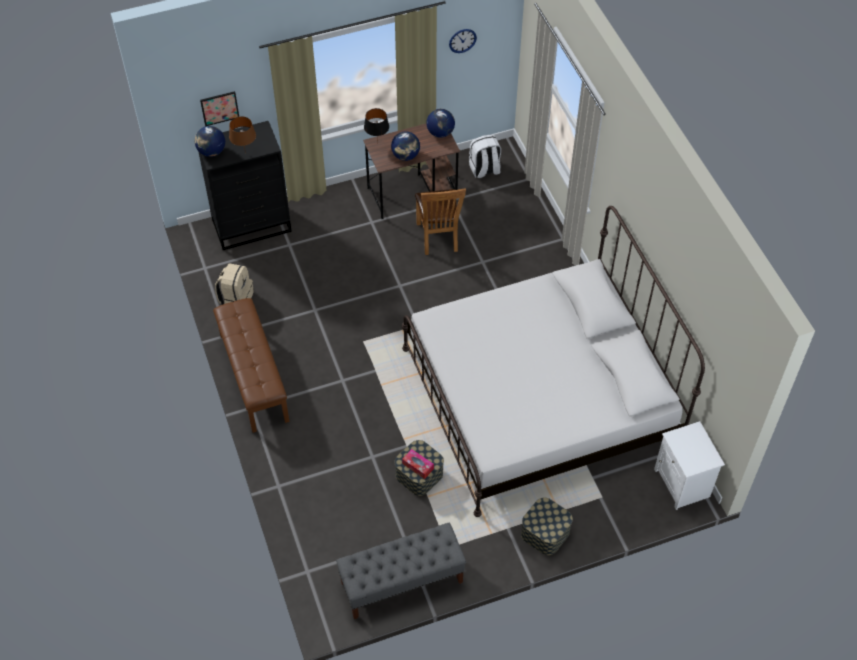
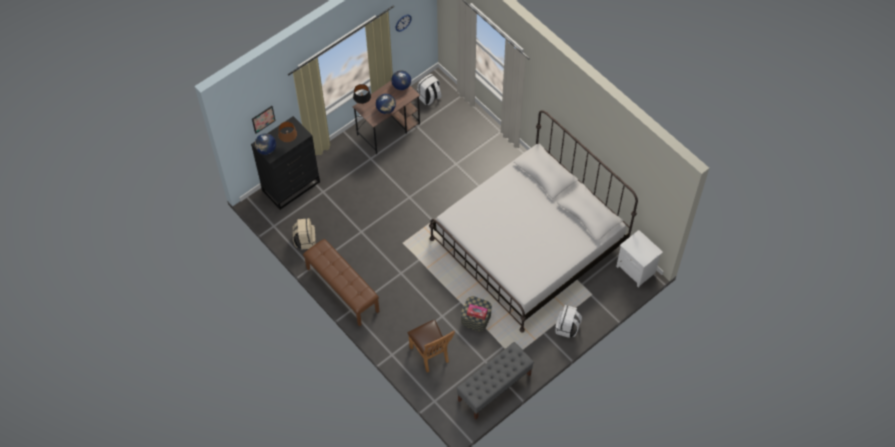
camera: 20 degrees left, 5 degrees up
brown chair [415,188,466,255] -> brown chair moved to [407,319,455,373]
storage box [521,498,573,555] -> white backpack [555,305,582,338]

